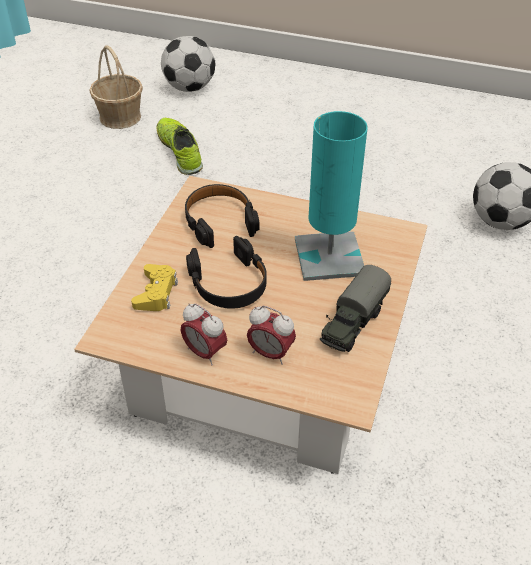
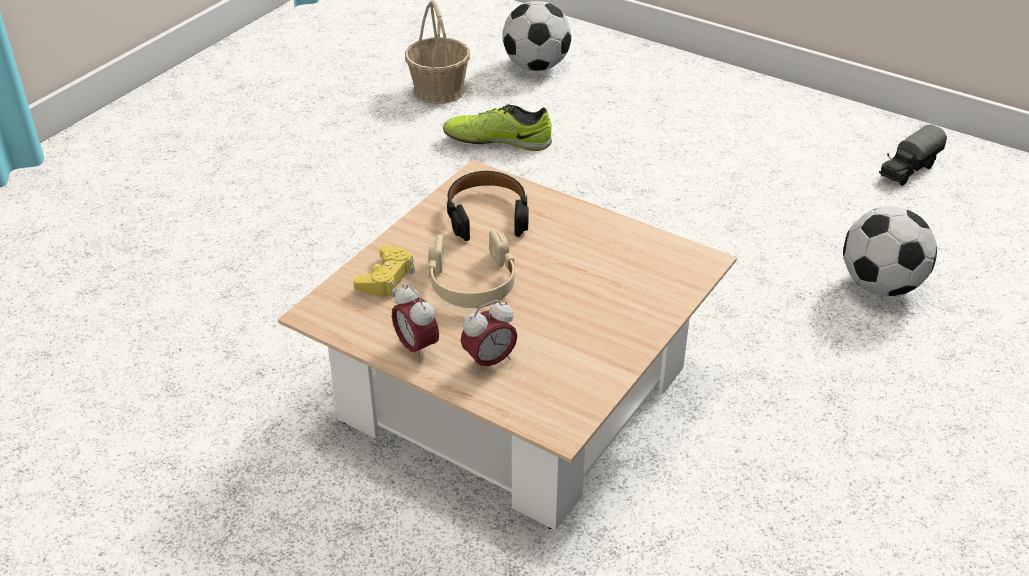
camera: 15 degrees right, 5 degrees down
shoe [157,118,203,175] -> shoe turned 75 degrees counterclockwise [443,104,552,151]
black headphones [186,236,267,309] -> beige headphones [428,229,515,308]
alarm clock [247,306,296,365] -> alarm clock turned 75 degrees counterclockwise [461,300,517,374]
turquoise table lamp [295,111,368,281] -> none
toy truck [320,265,391,352] -> toy truck moved to [879,125,947,186]

